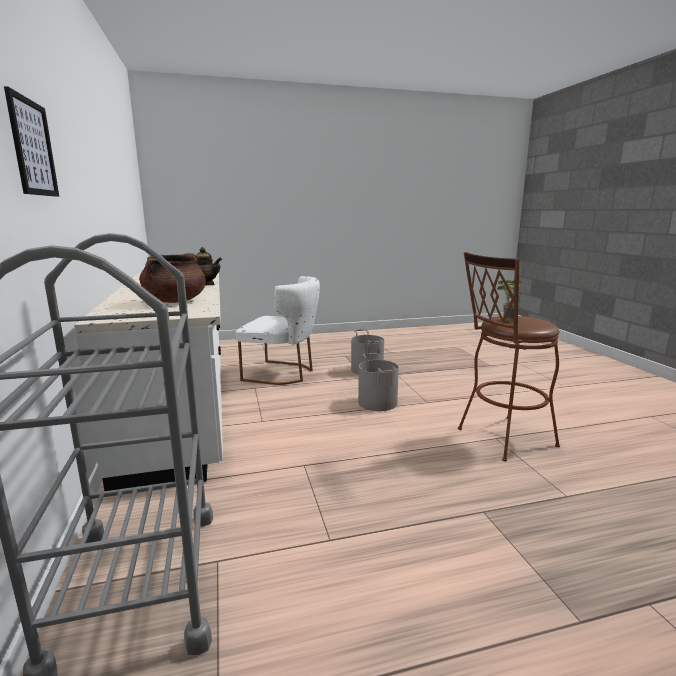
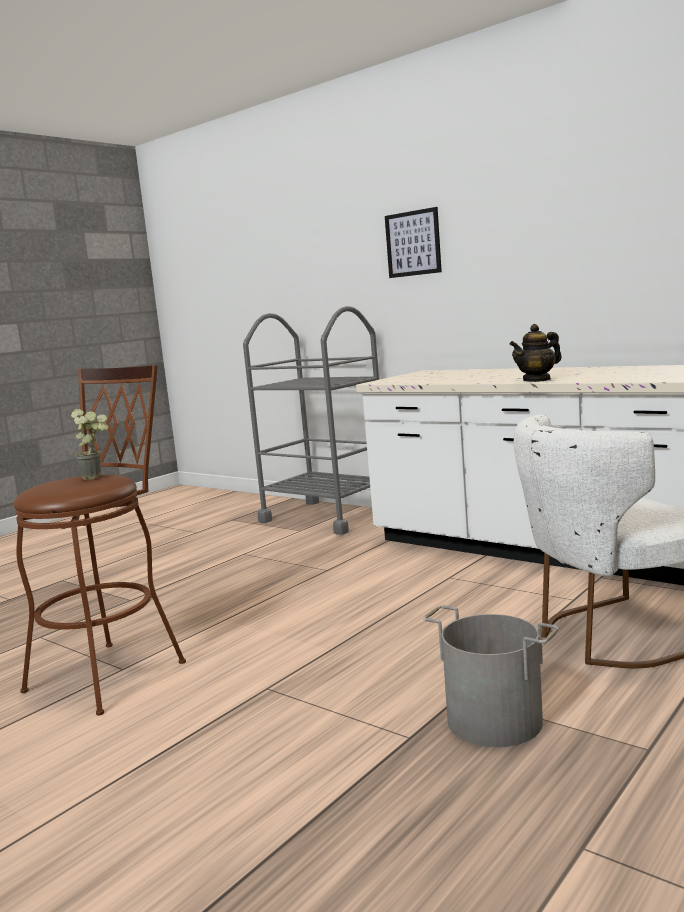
camera: 145 degrees right, 5 degrees down
brown cooking pot [139,253,206,303] -> none
grey bucket [358,353,399,411] -> none

